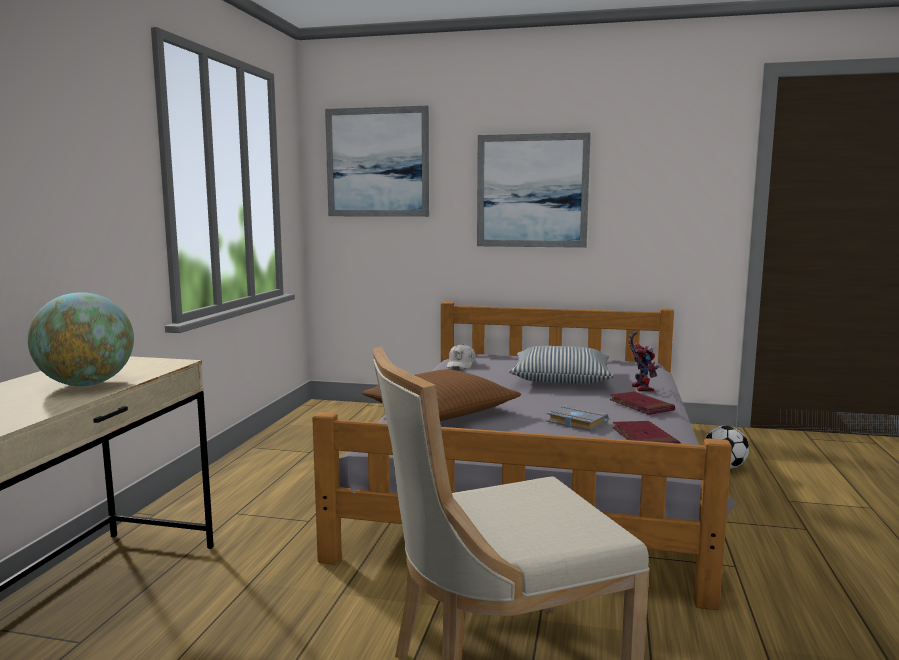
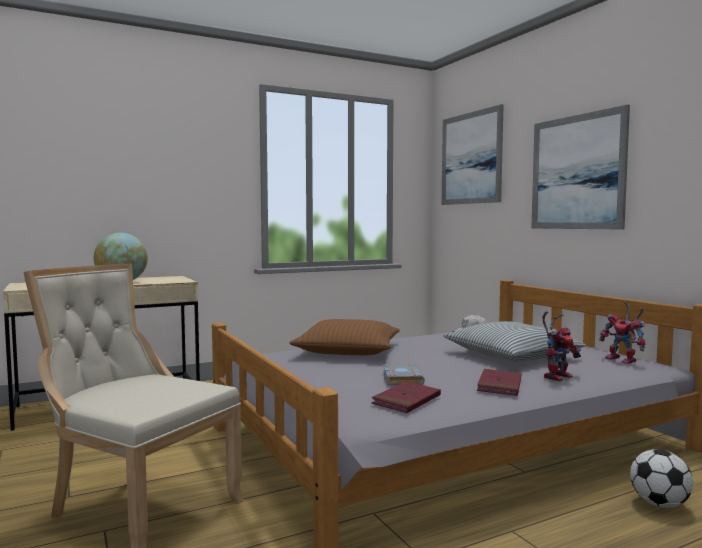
camera: 50 degrees right, 5 degrees down
none -> toy robot [599,301,646,364]

